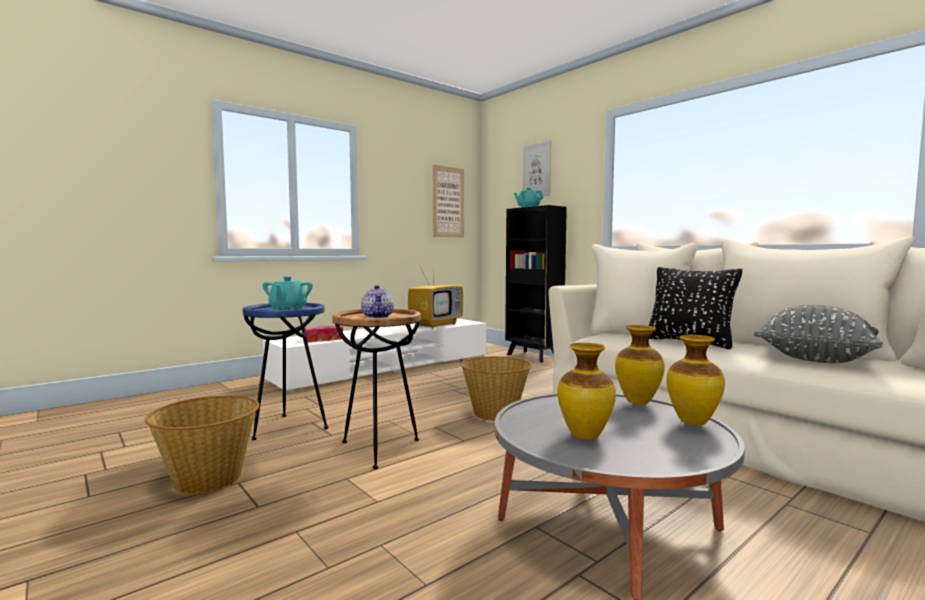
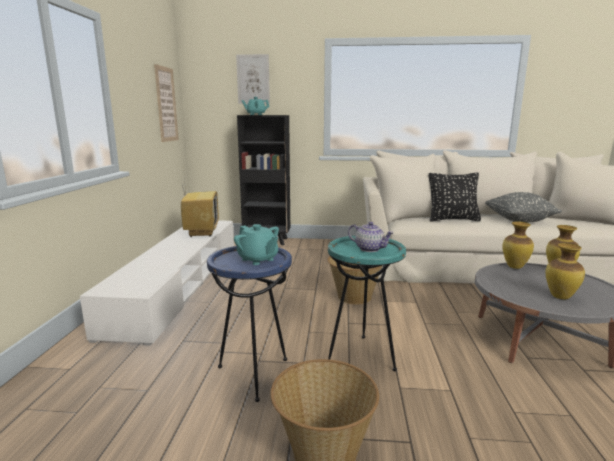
camera: 45 degrees left, 10 degrees up
tissue box [305,325,343,342] -> none
brown side table [332,309,421,469] -> turquoise side table [328,236,406,372]

